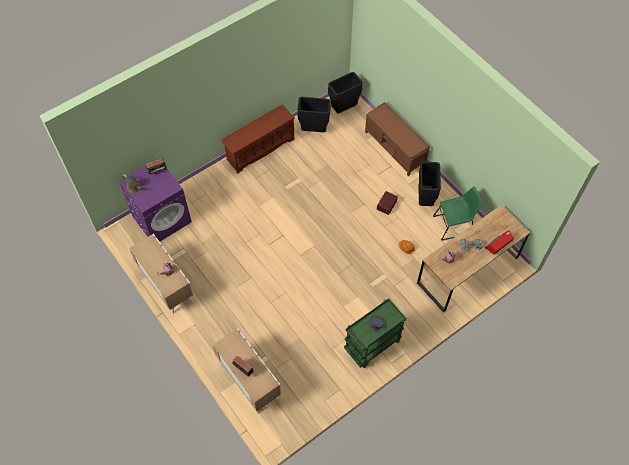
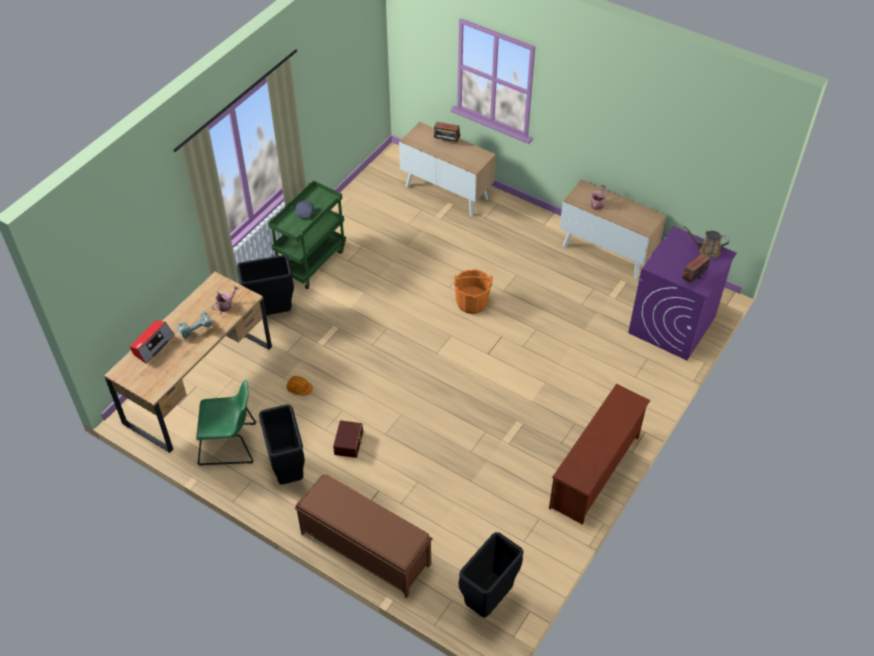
camera: 160 degrees right, 10 degrees down
black trash can [297,97,331,132] -> black trash can moved to [237,255,294,315]
green chair [433,187,482,241] -> green chair turned 150 degrees counterclockwise [196,380,256,466]
none -> orange bucket [454,269,493,314]

